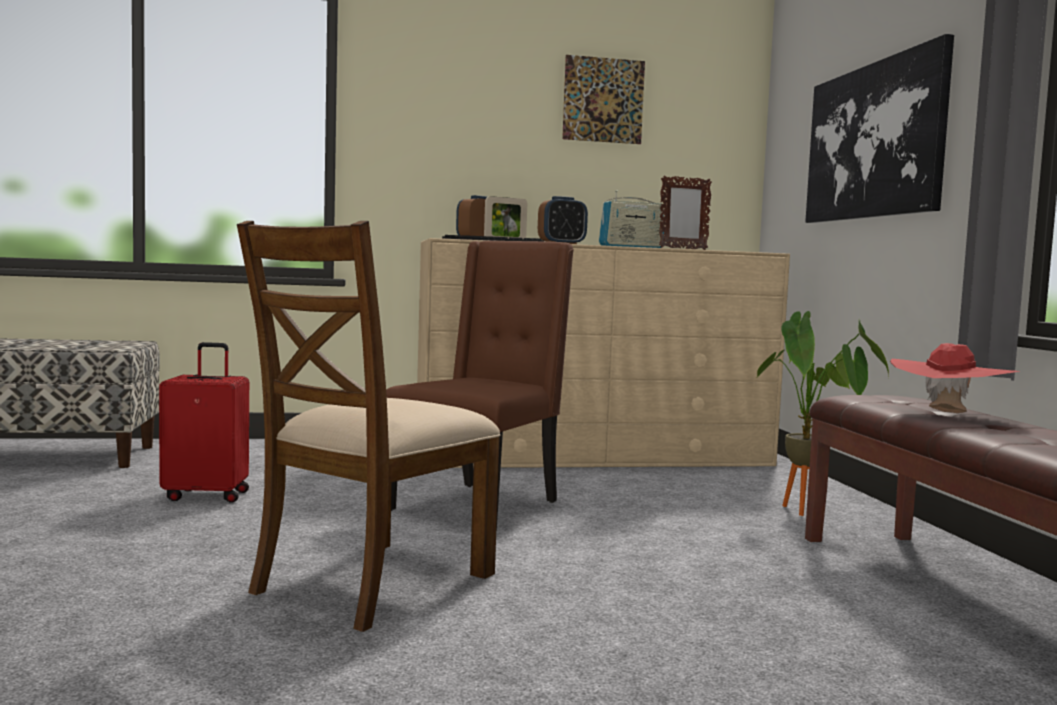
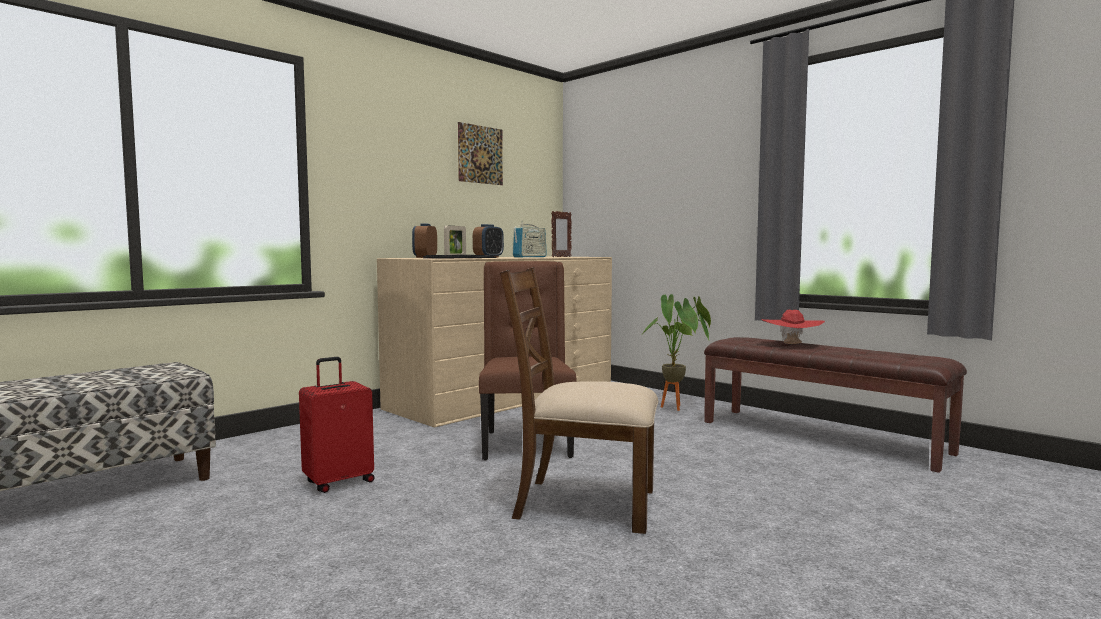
camera: 35 degrees left, 0 degrees up
brown chair [237,221,500,632] -> brown chair turned 105 degrees clockwise [500,267,658,534]
picture [805,34,954,223] -> none

